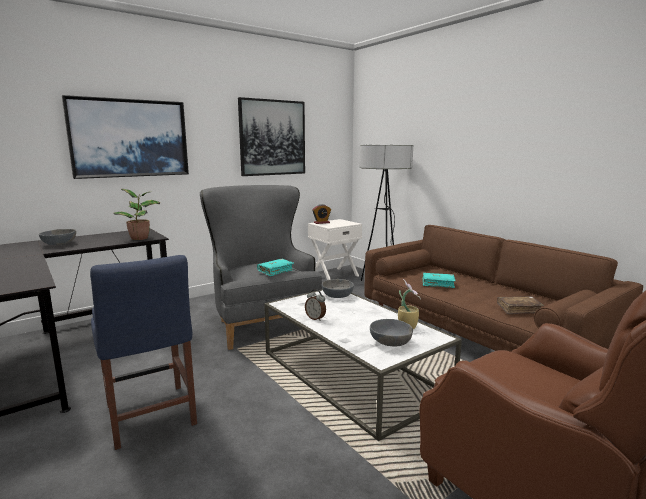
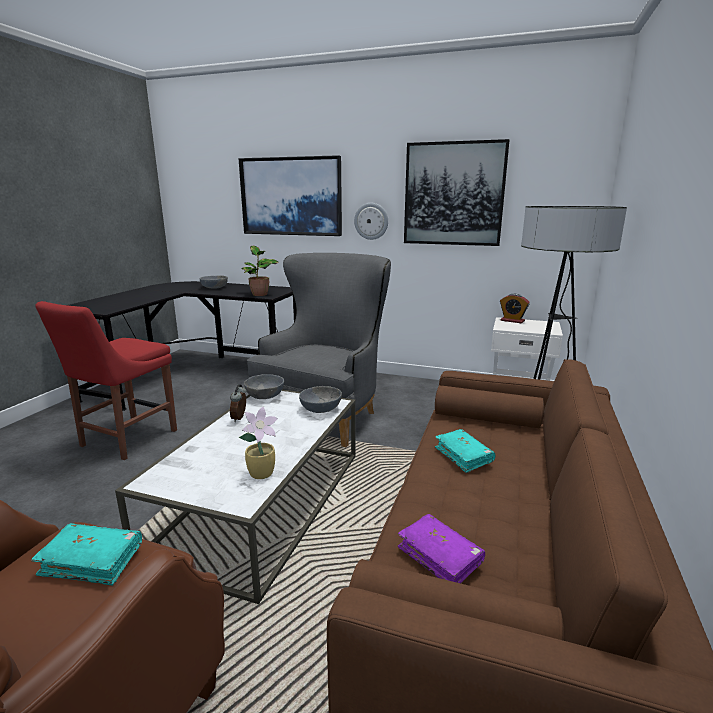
camera: 55 degrees right, 5 degrees up
blue chair [90,255,197,450] -> red chair [35,301,177,460]
turquoise book [257,259,294,276] -> turquoise book moved to [31,523,142,586]
grey bowl [370,319,413,346] -> grey bowl moved to [244,374,284,399]
brown book [497,296,544,314] -> purple book [398,514,485,583]
none -> wall clock [354,203,388,240]

